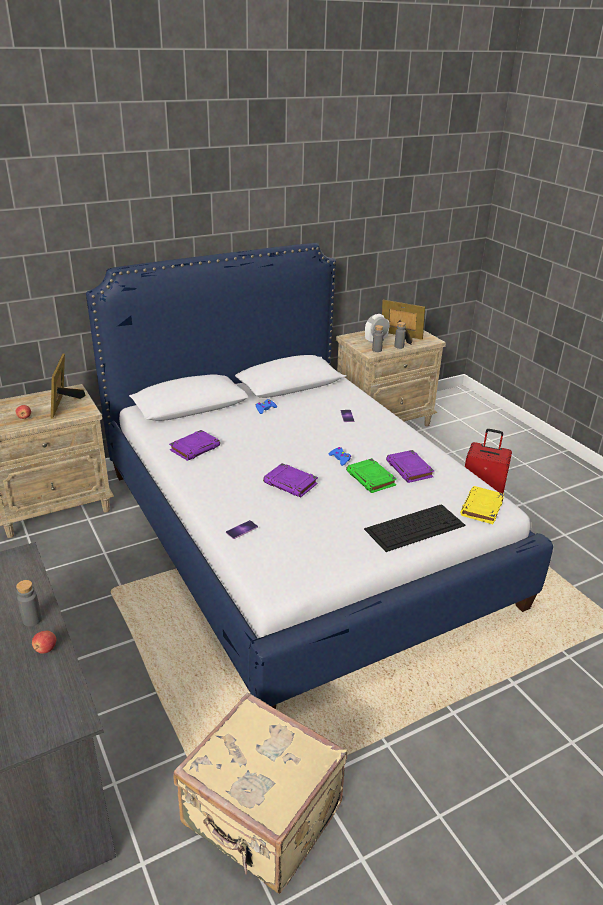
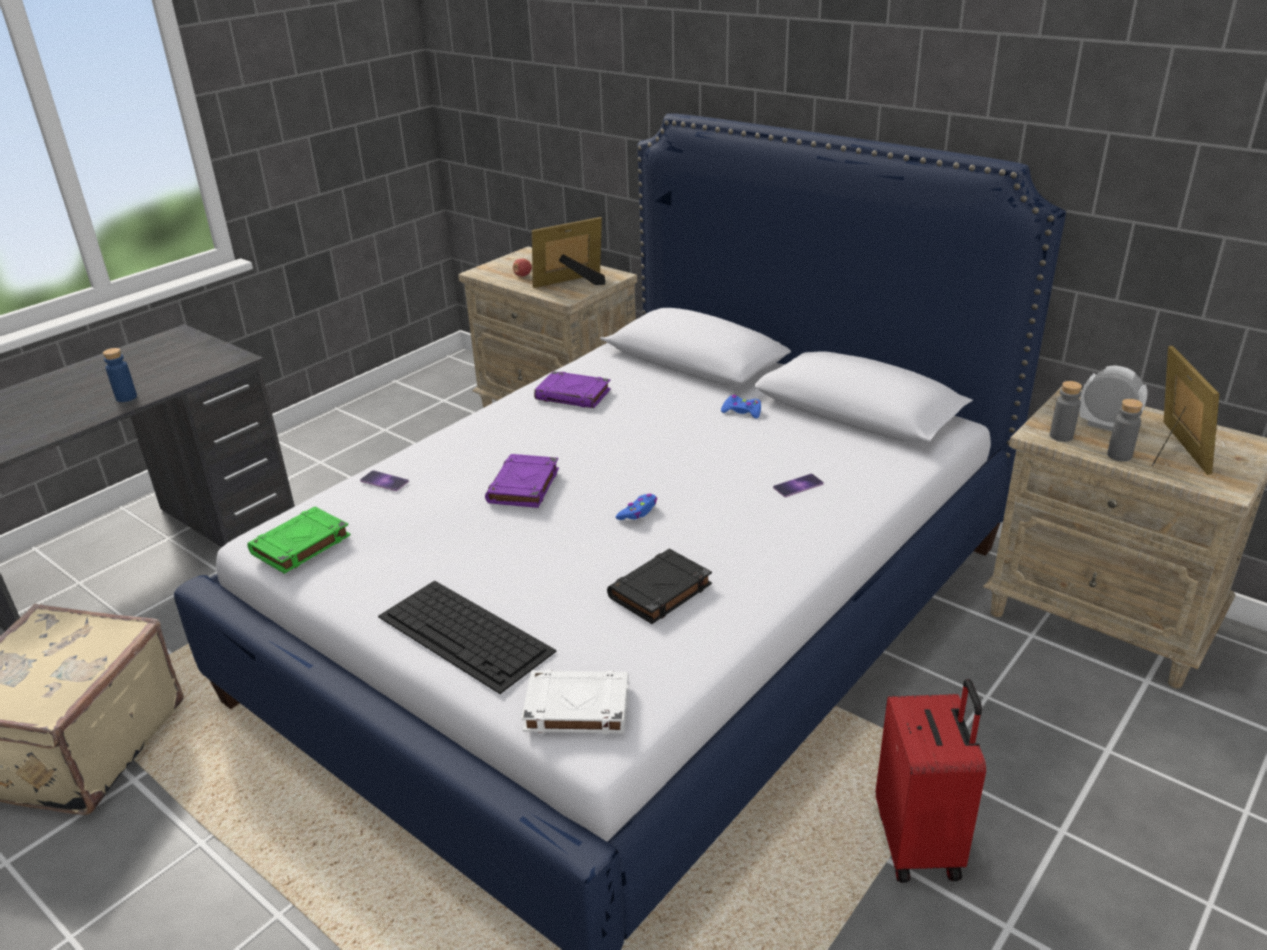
camera: 70 degrees right, 0 degrees up
grey bottle [16,580,42,627] -> blue bottle [103,348,137,402]
apple [32,631,56,654] -> none
green book [346,458,397,493] -> green book moved to [247,506,351,574]
purple book [386,450,434,483] -> black book [607,549,712,624]
yellow book [460,486,504,524] -> white book [521,670,629,734]

